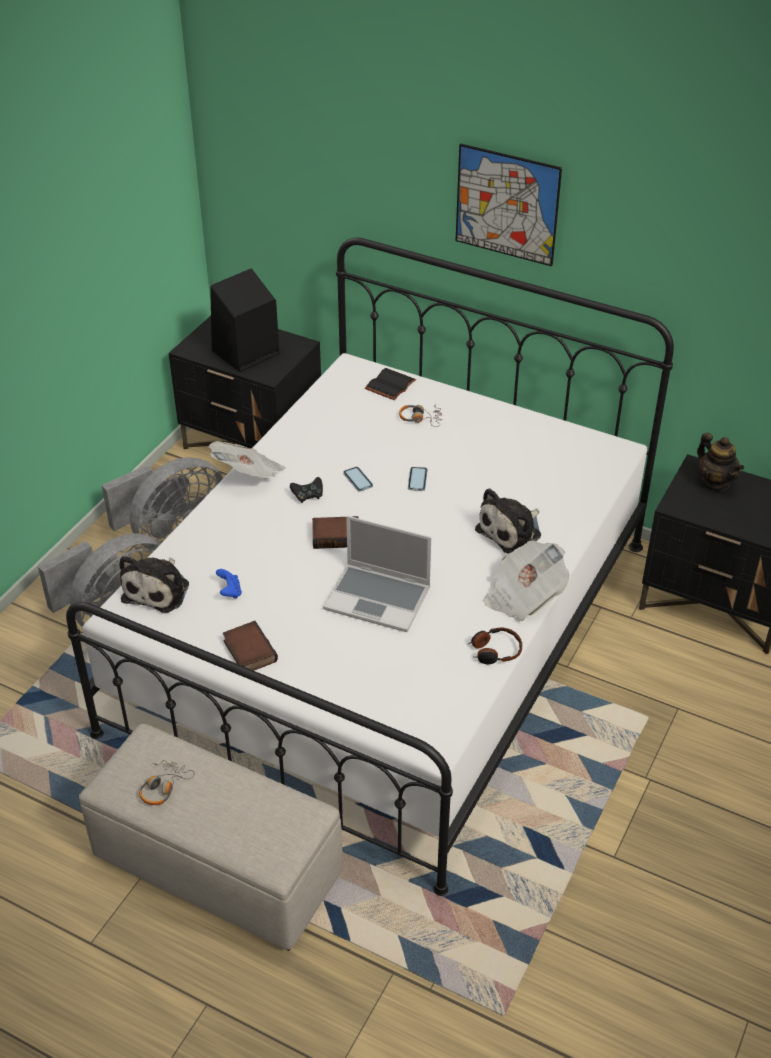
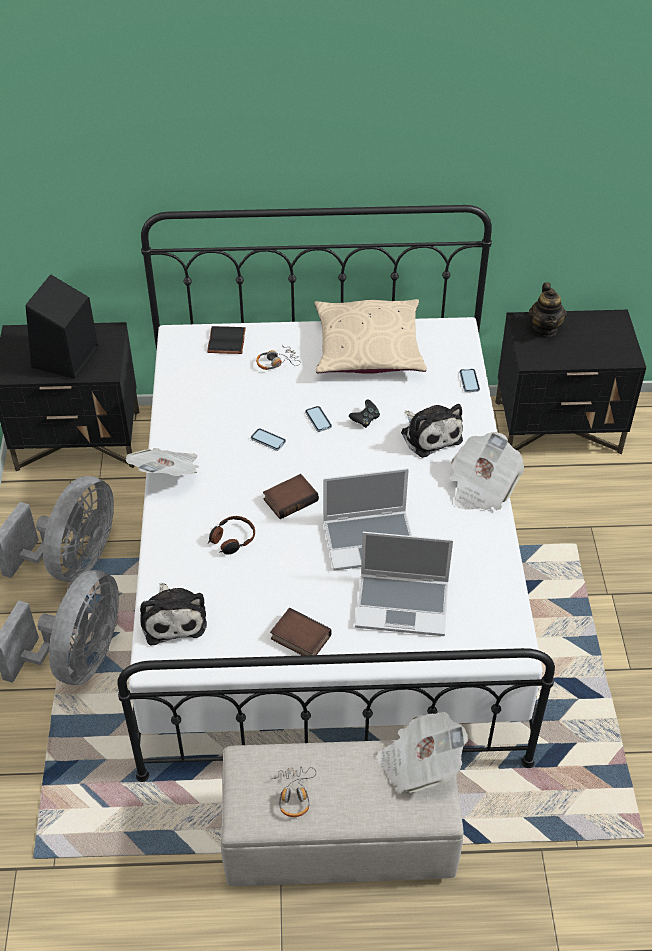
camera: 30 degrees left, 5 degrees up
blue game controller [216,569,242,599] -> none
black game controller [290,477,323,503] -> black game controller moved to [349,399,380,428]
picture [456,143,562,267] -> none
headphones [468,627,522,664] -> headphones moved to [208,516,255,555]
plush toy [475,488,541,554] -> plush toy turned 45 degrees counterclockwise [401,404,463,458]
teapot [697,433,744,491] -> teapot turned 60 degrees clockwise [528,282,567,337]
none -> beige pillow [314,299,427,374]
none -> laptop [355,532,453,636]
none -> newspaper [376,712,468,794]
none -> phone [459,369,480,392]

